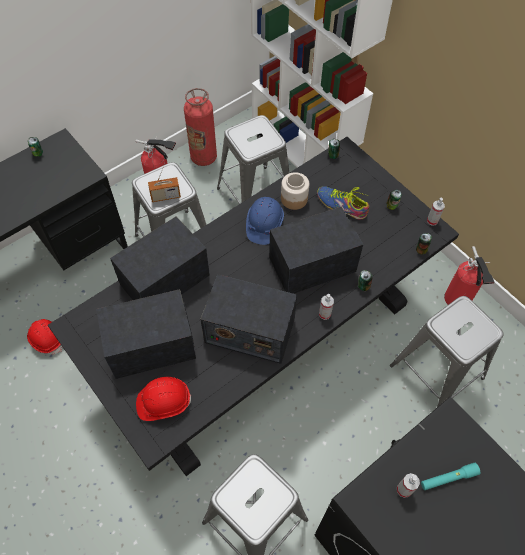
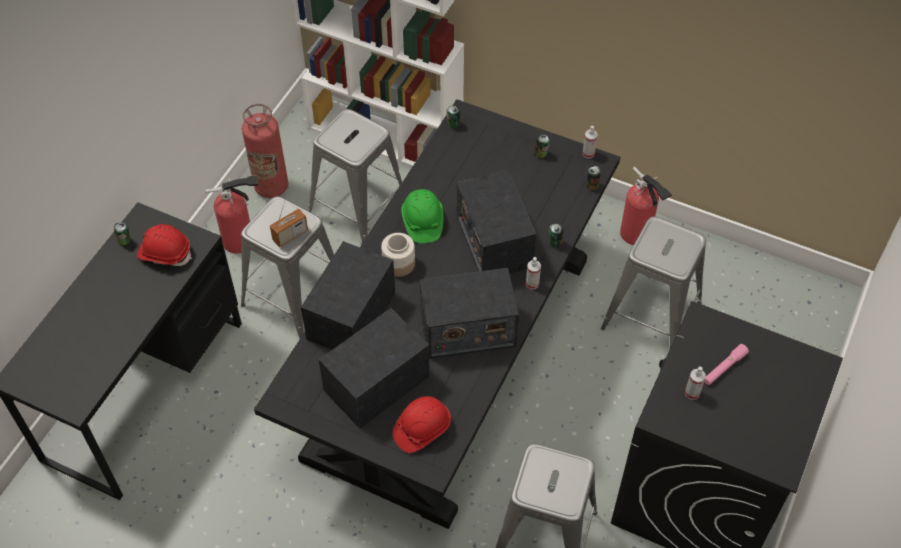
camera: 25 degrees left, 5 degrees down
red hard hat [27,319,63,354] -> red hard hat moved to [137,224,192,266]
blue hard hat [246,197,284,245] -> green hard hat [401,189,443,243]
radio [269,206,363,294] -> radio turned 60 degrees counterclockwise [457,170,536,274]
jar [281,172,309,210] -> jar moved to [381,233,415,277]
shoe [317,186,369,220] -> none
turquoise flashlight [421,463,481,490] -> pink flashlight [704,344,749,385]

